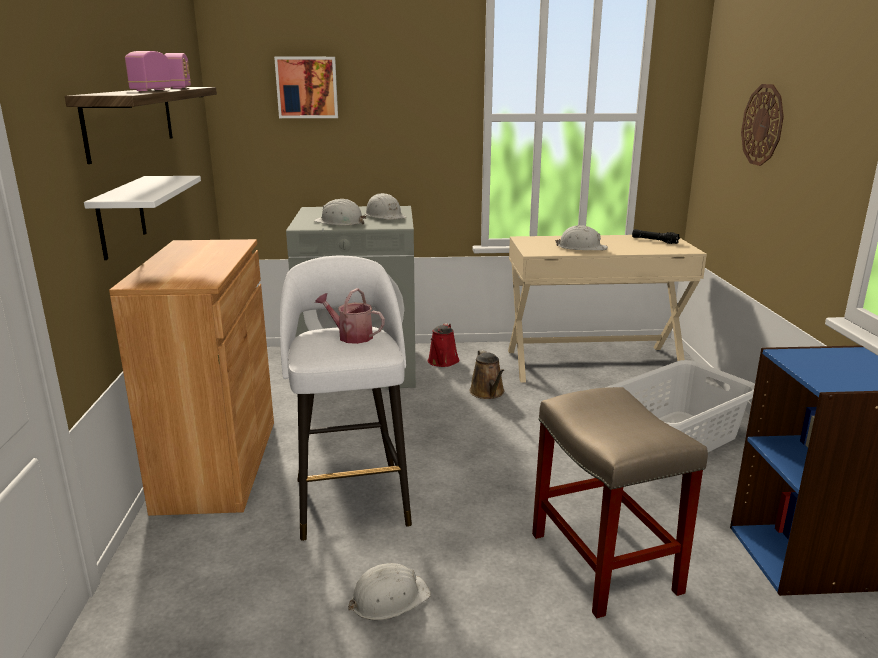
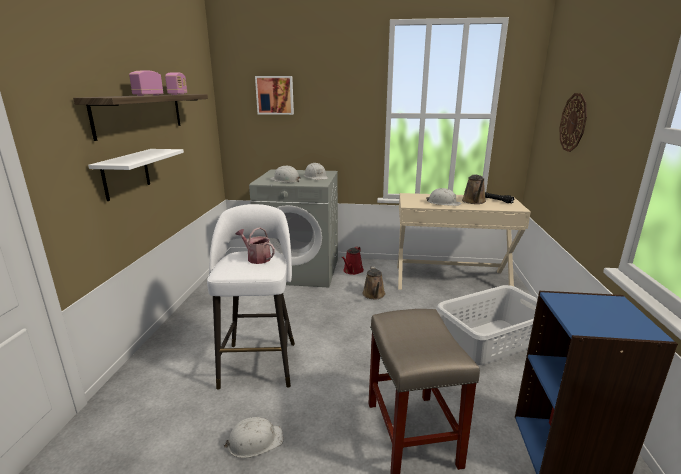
camera: 10 degrees right, 0 degrees up
brown cabinet [109,239,274,516] -> none
none -> brown watering can [462,174,486,204]

